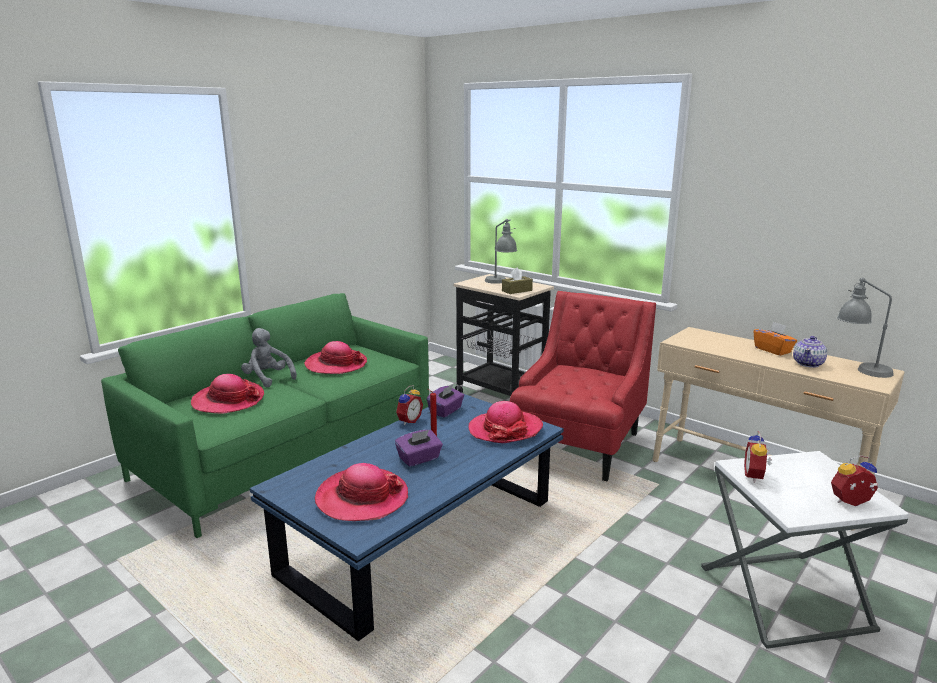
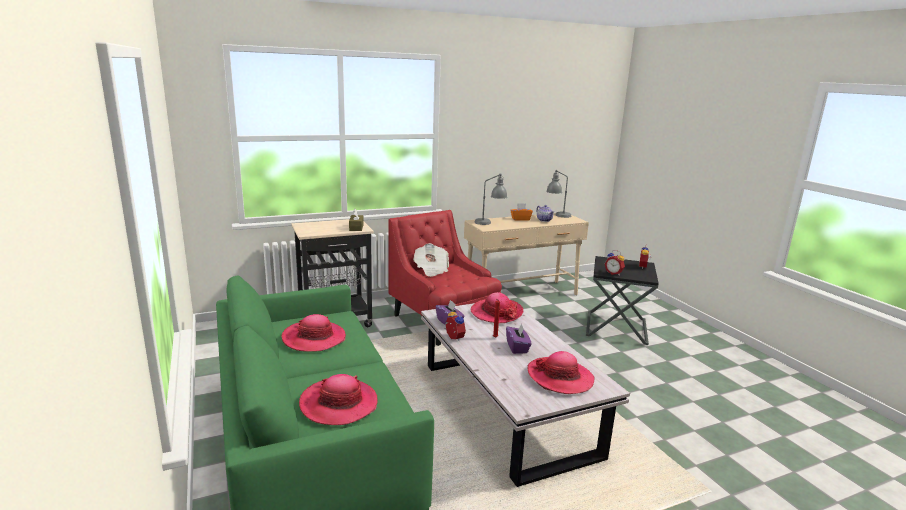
camera: 65 degrees left, 0 degrees up
grey plush toy [241,328,297,387] -> none
blue coffee table [250,394,564,641] -> white coffee table [421,299,630,487]
grey table lamp [485,219,517,284] -> grey table lamp moved to [474,173,507,225]
white side table [701,451,909,649] -> black side table [586,256,659,345]
none -> newspaper [413,243,449,277]

